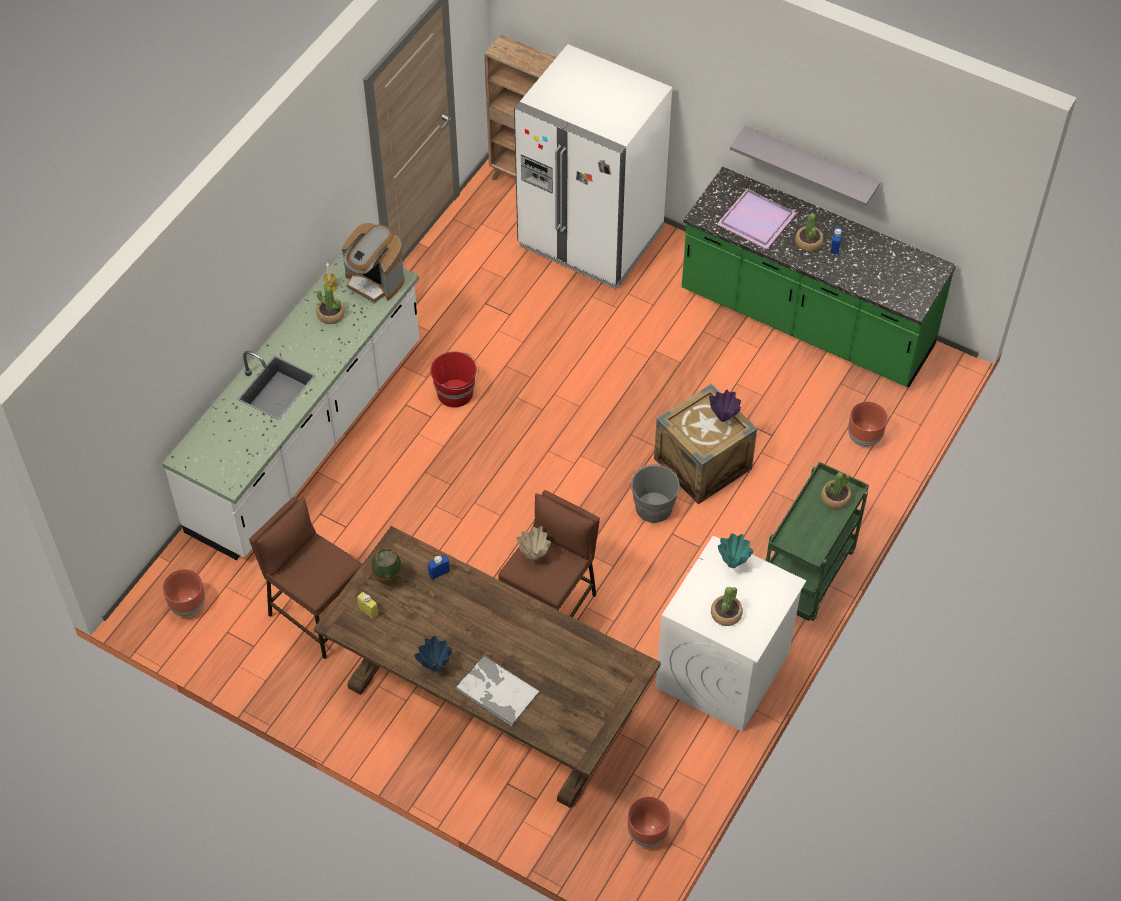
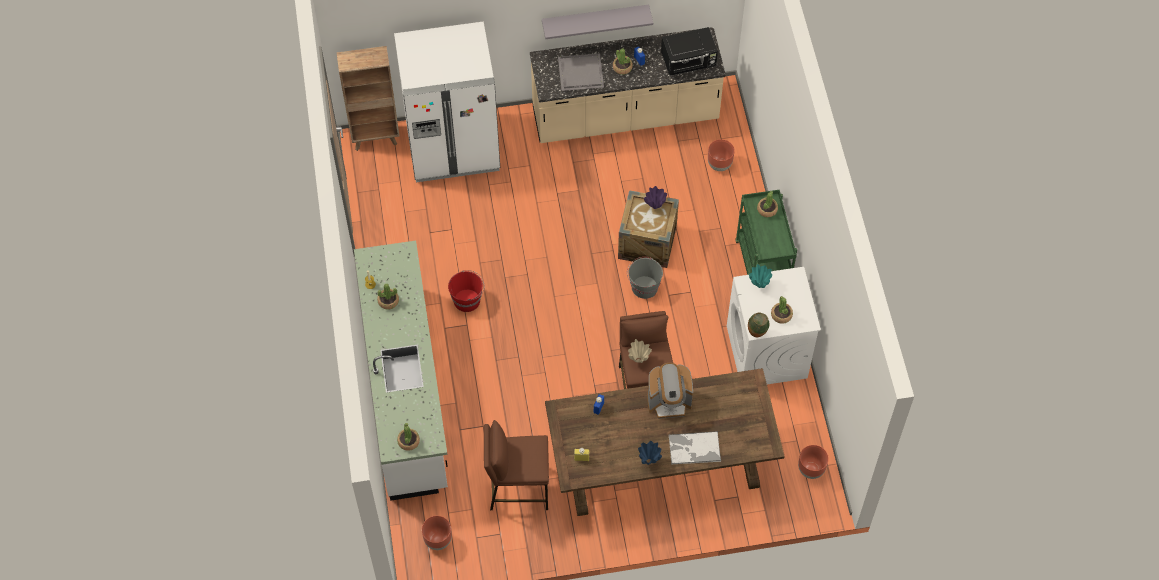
camera: 40 degrees left, 5 degrees up
coffee machine [342,223,405,303] -> coffee machine moved to [647,363,693,419]
vase [372,548,401,584] -> vase moved to [748,312,769,337]
green counter [682,167,956,387] -> beige counter [530,27,726,143]
purple tray [717,189,796,249] -> grey tray [558,53,604,91]
none -> potted plant [397,423,420,451]
none -> black microwave [661,27,718,76]

